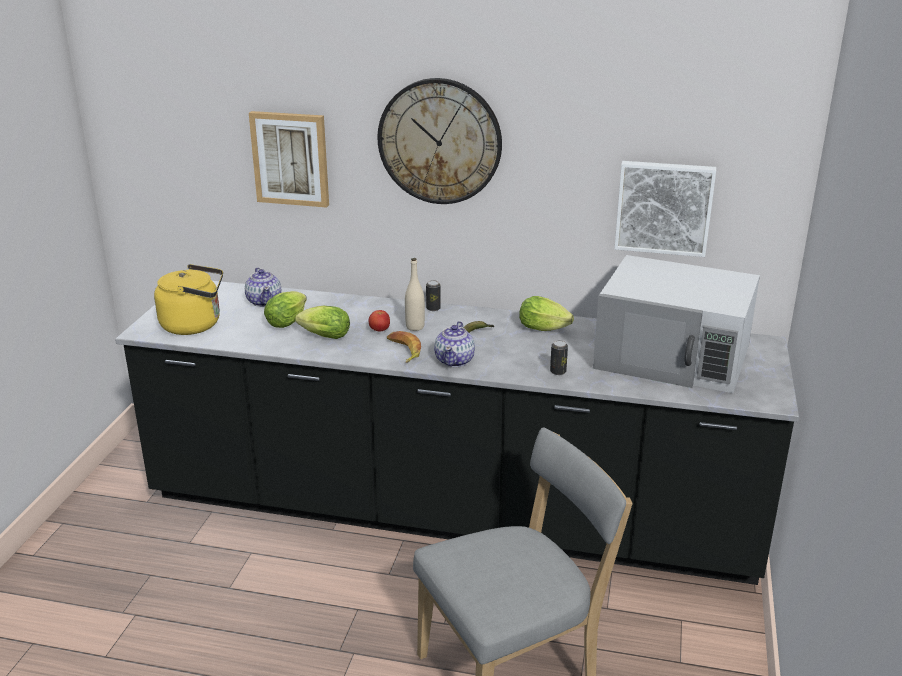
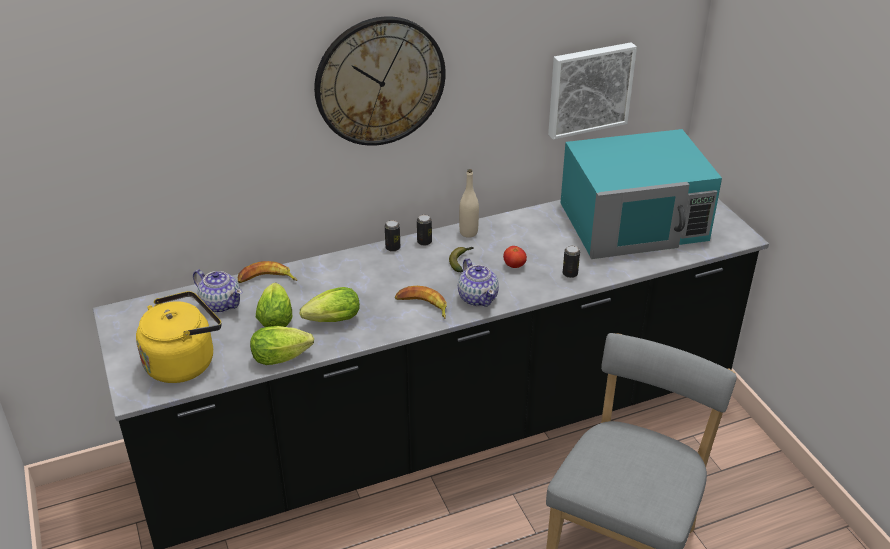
camera: 35 degrees left, 10 degrees up
picture [249,111,329,208] -> none
tomato [369,310,390,331] -> tomato moved to [503,246,527,268]
beige bottle [405,258,425,331] -> beige bottle moved to [459,169,479,238]
lettuce [519,296,574,331] -> lettuce moved to [250,326,314,365]
white microwave [593,255,760,393] -> turquoise microwave [560,129,722,259]
none -> banana [238,261,297,283]
none -> can [417,214,432,246]

